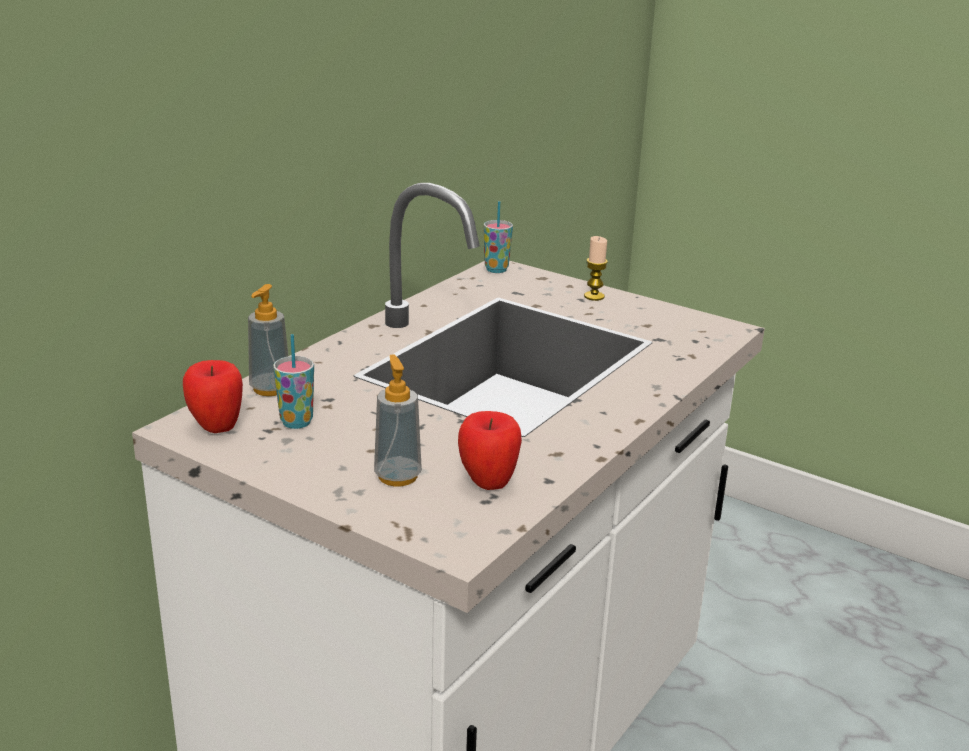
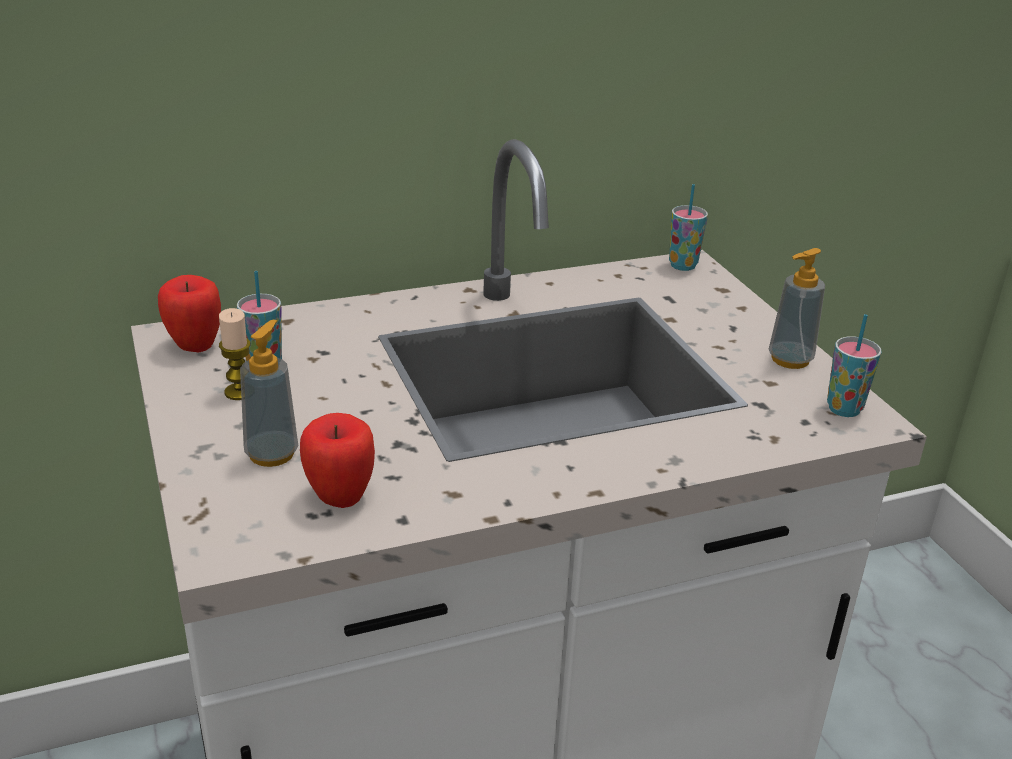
camera: 35 degrees right, 5 degrees up
soap dispenser [248,284,288,396] -> soap dispenser moved to [769,248,825,369]
candle [584,236,608,301] -> candle moved to [219,308,251,400]
none -> cup [827,314,882,417]

